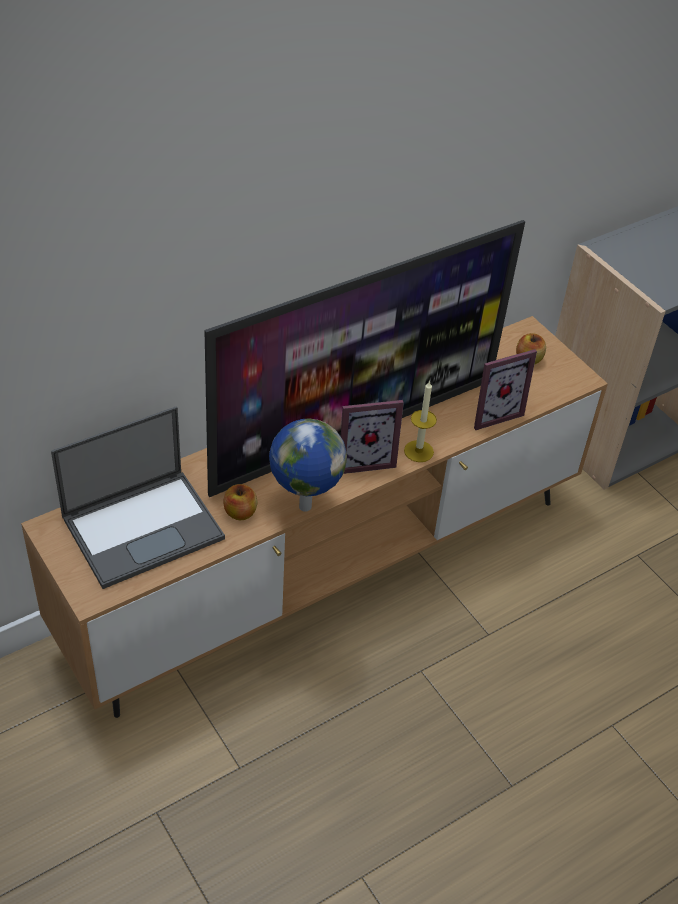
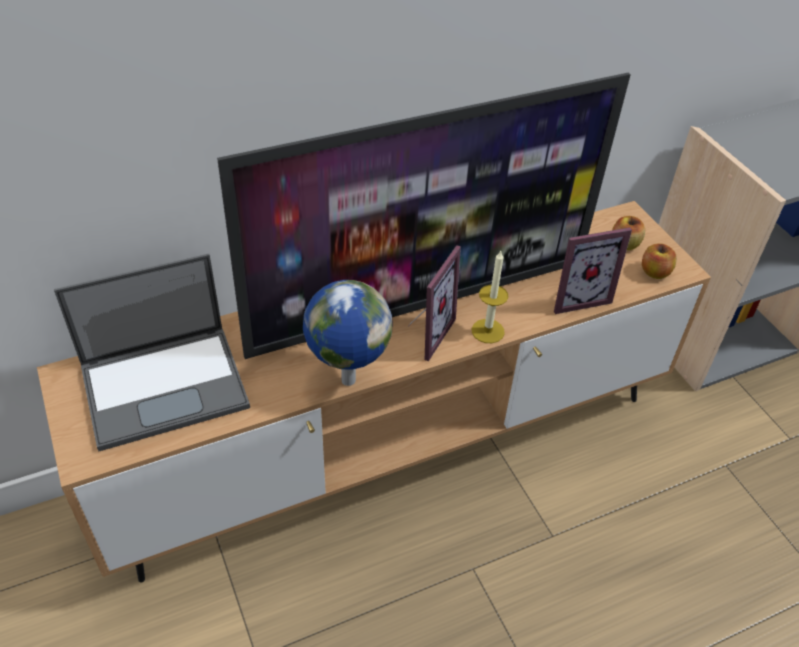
camera: 10 degrees right, 0 degrees up
apple [223,484,257,520] -> apple moved to [642,243,677,279]
picture frame [341,400,404,474] -> picture frame turned 60 degrees counterclockwise [409,245,461,361]

